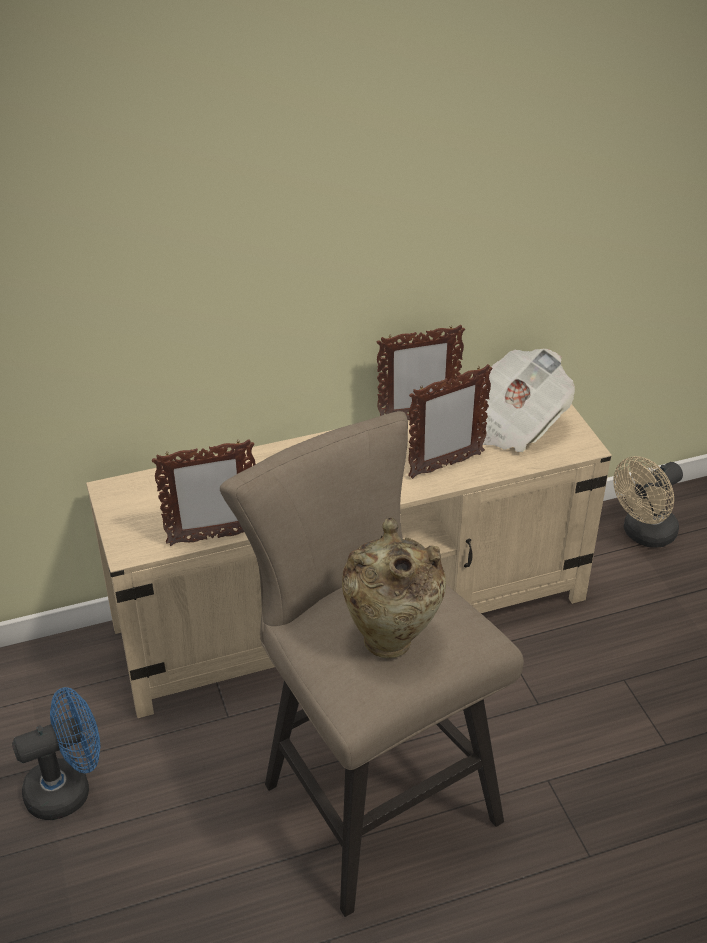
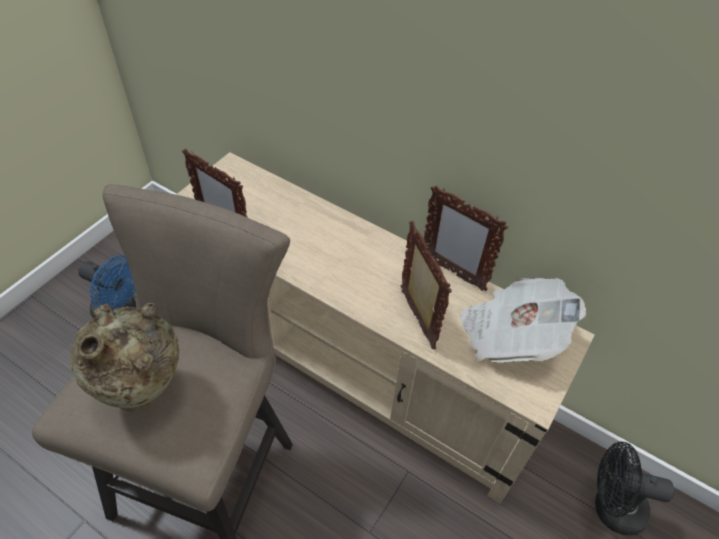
camera: 50 degrees right, 10 degrees up
picture frame [408,364,493,479] -> picture frame turned 135 degrees counterclockwise [401,221,452,349]
beige fan [613,456,683,548] -> black fan [595,442,675,536]

